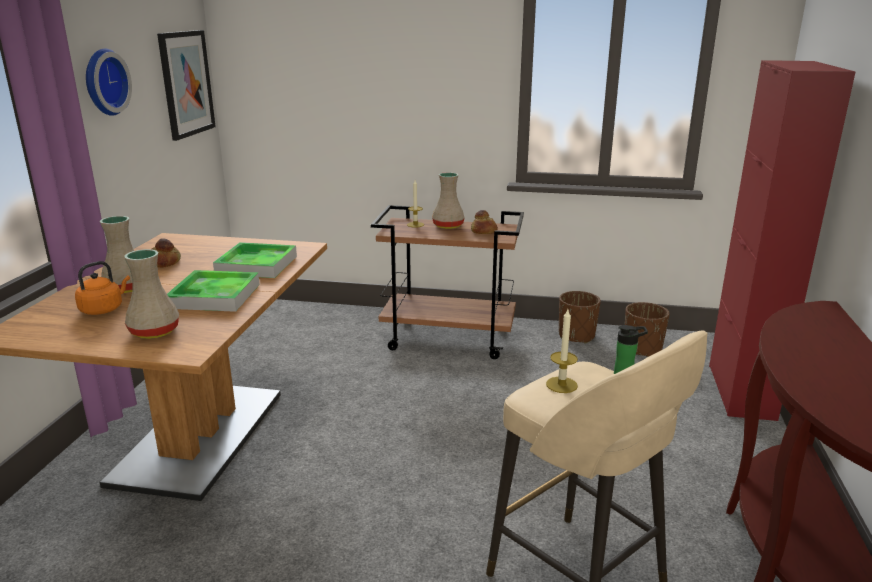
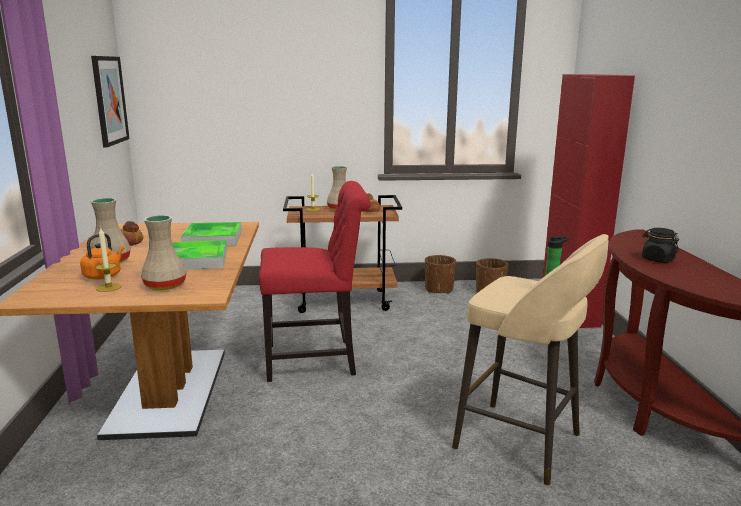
camera: 15 degrees left, 5 degrees down
wall clock [86,48,132,116] -> none
candle [546,310,578,393] -> candle moved to [95,228,122,292]
none -> red chair [259,181,371,382]
none -> black jar [642,228,679,263]

